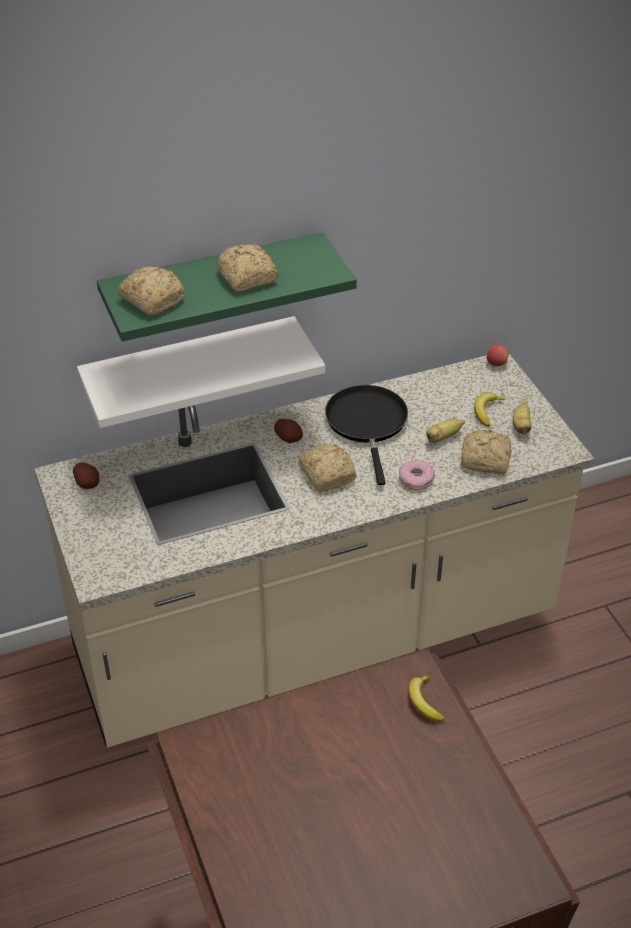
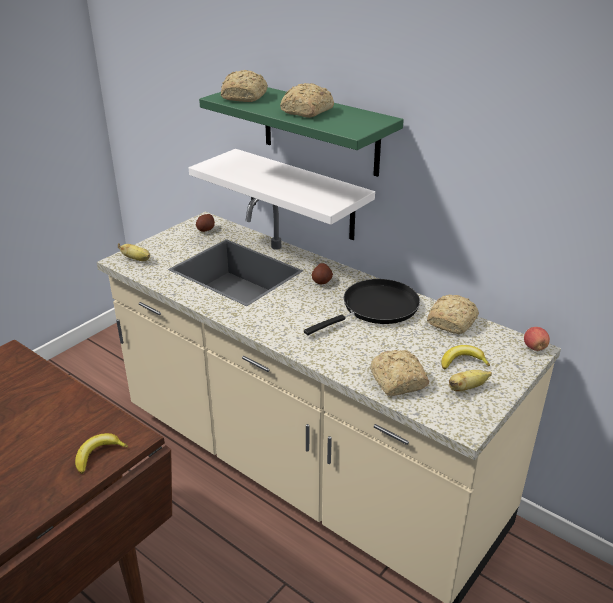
camera: 60 degrees right, 10 degrees down
bread [298,444,356,491] -> bread moved to [427,295,479,334]
donut [399,460,435,490] -> none
banana [426,419,465,443] -> banana moved to [118,243,150,261]

